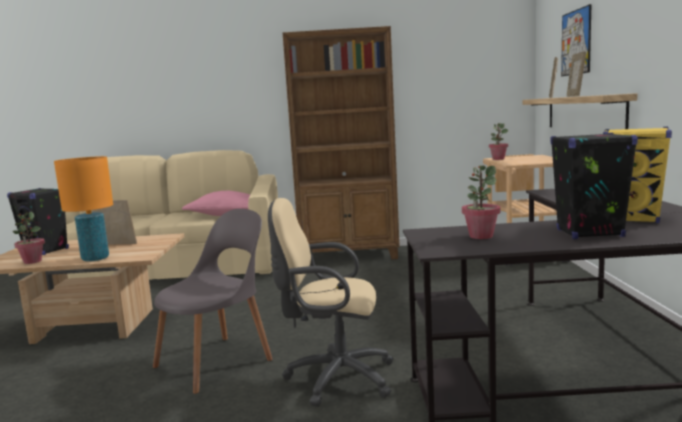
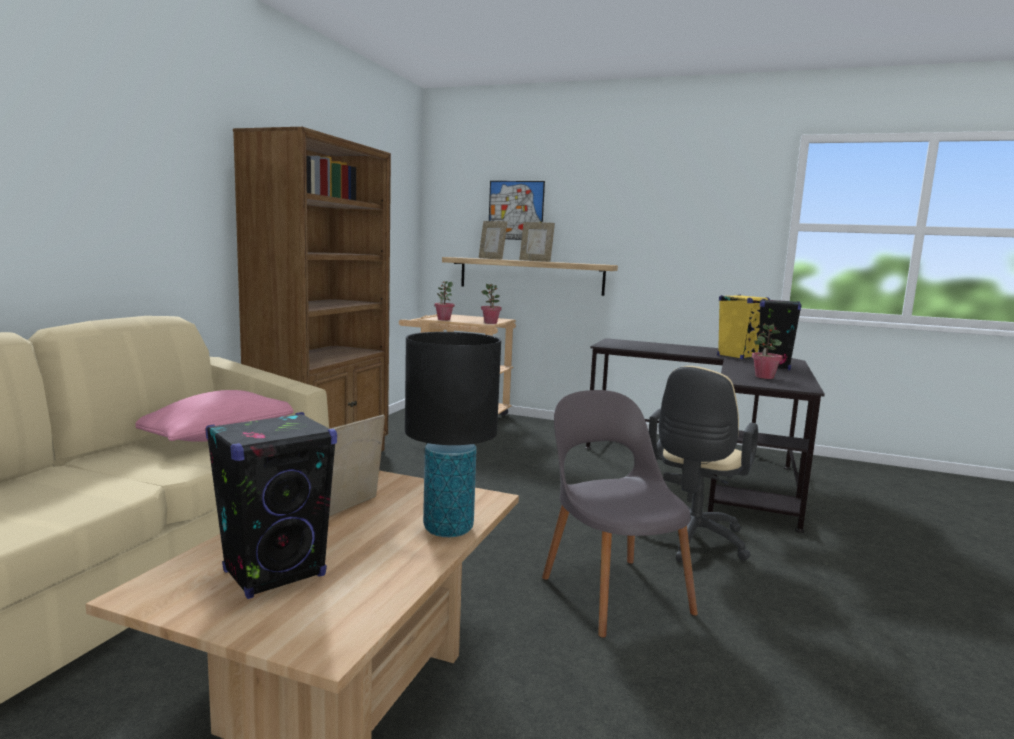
camera: 70 degrees left, 0 degrees up
potted plant [12,212,45,264] -> potted plant moved to [481,284,502,324]
orange table lamp [54,156,113,262] -> black table lamp [405,332,501,537]

